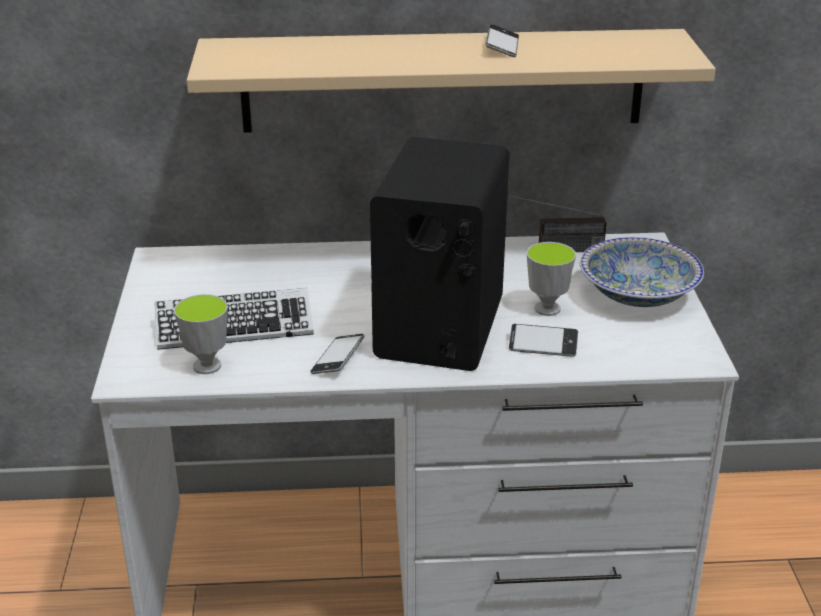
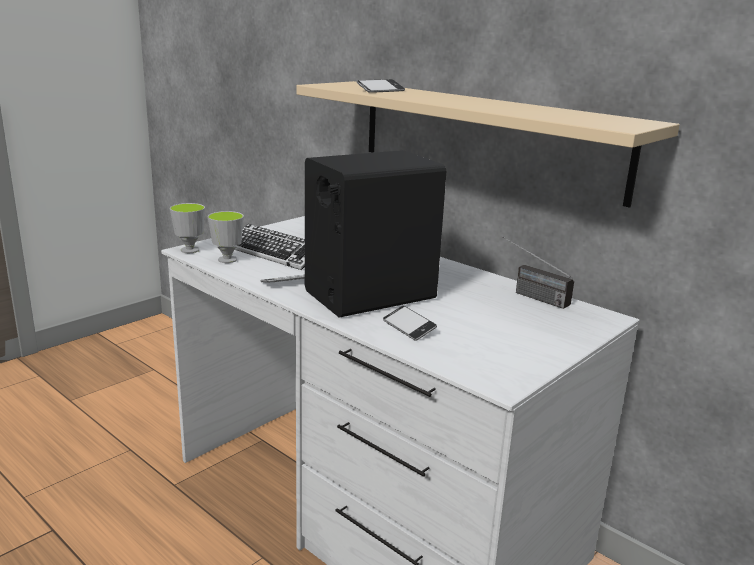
camera: 45 degrees right, 10 degrees down
phone [485,24,519,57] -> phone moved to [356,79,405,93]
cup [527,242,576,316] -> cup moved to [170,203,205,253]
bowl [580,237,704,307] -> none

